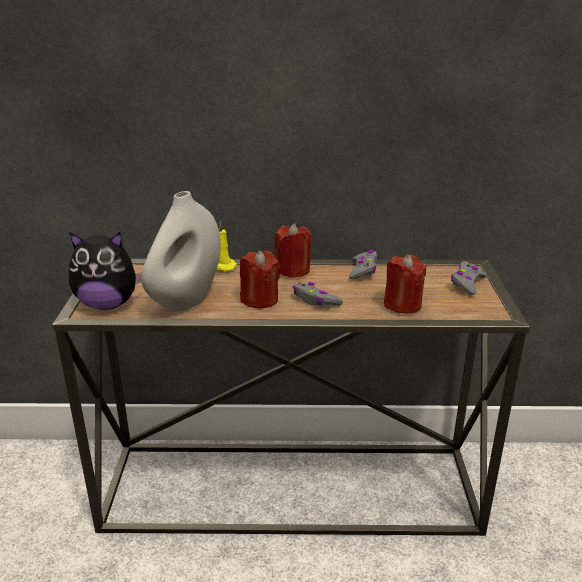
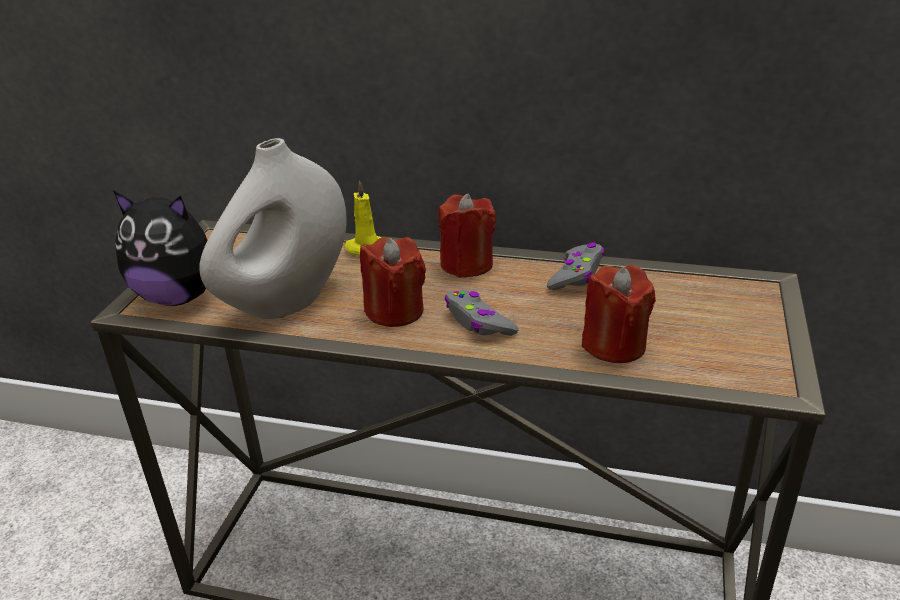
camera: 15 degrees right, 5 degrees up
grey game controller [451,261,487,295] -> none

